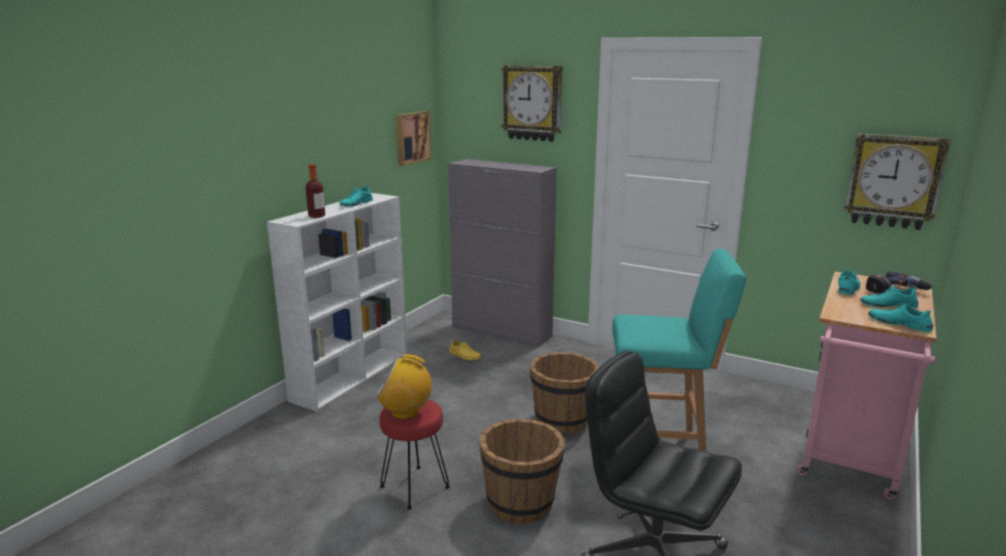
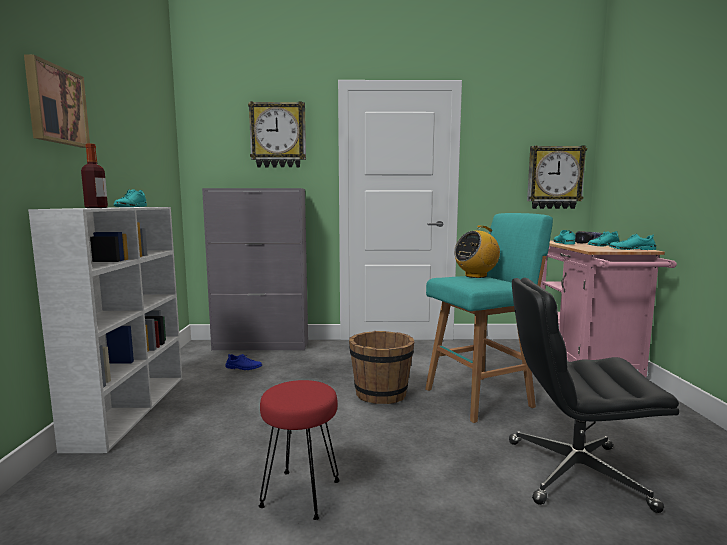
camera: 30 degrees left, 10 degrees down
radio [377,354,434,420] -> radio moved to [454,226,500,278]
picture [396,111,432,166] -> picture moved to [24,55,90,148]
yellow shoe [449,340,482,360] -> blue shoe [225,354,262,370]
brown bucket [479,419,564,524] -> none

